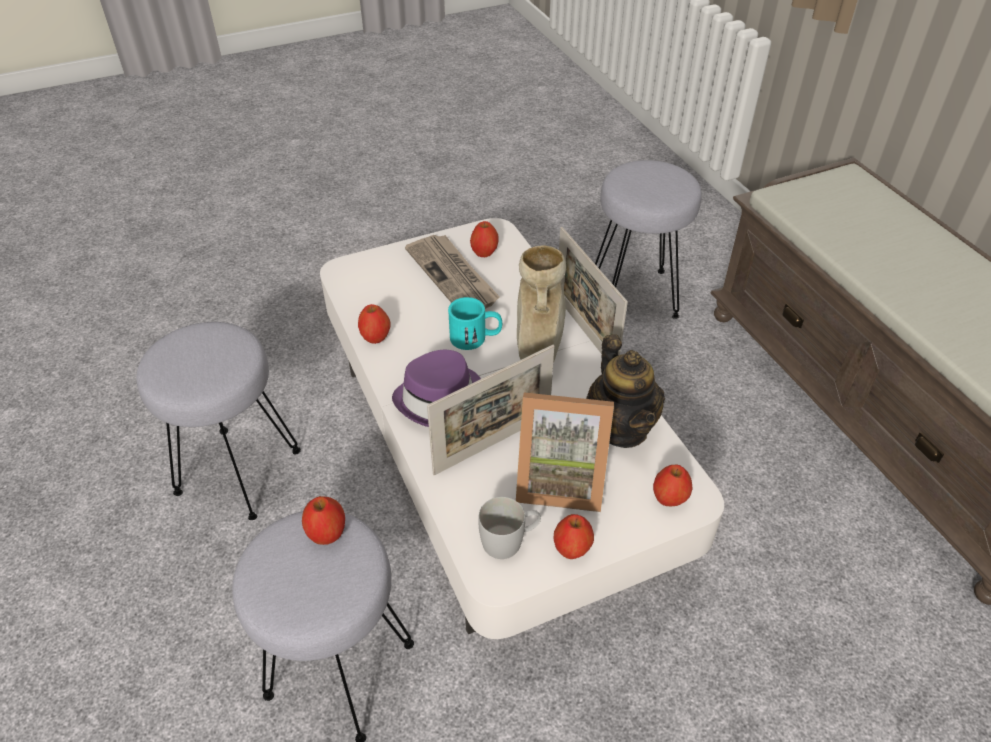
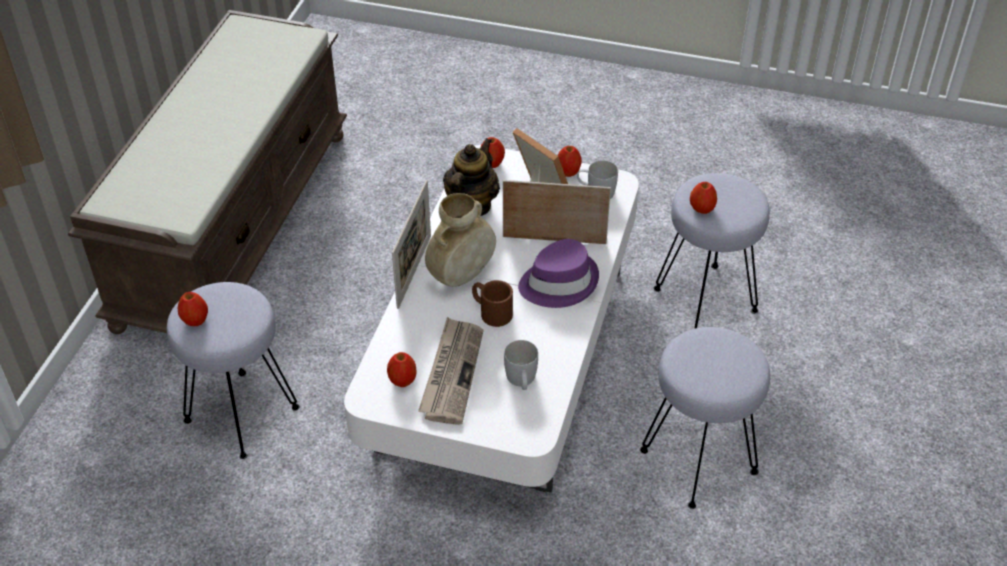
camera: 140 degrees left, 0 degrees up
apple [358,304,391,344] -> apple moved to [178,292,208,326]
turquoise mug [448,297,502,350] -> brown mug [472,280,513,327]
none -> white mug [504,340,538,390]

